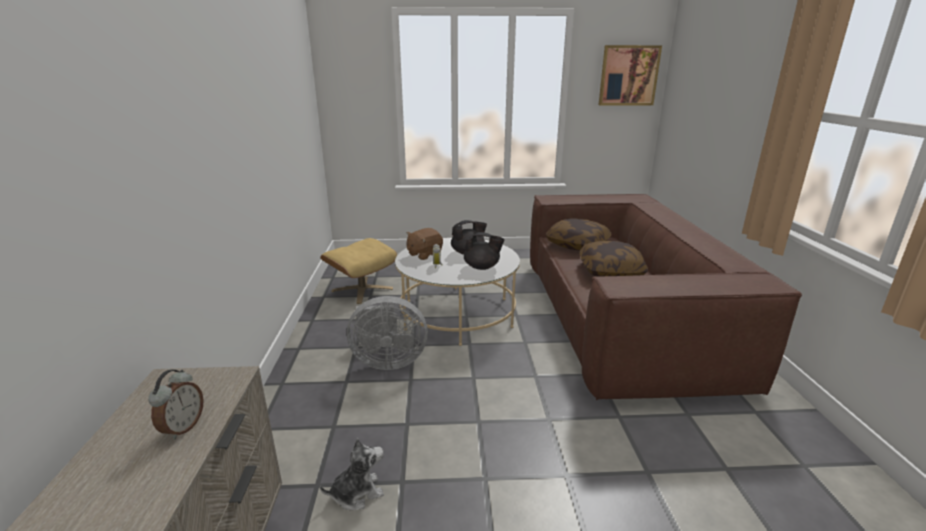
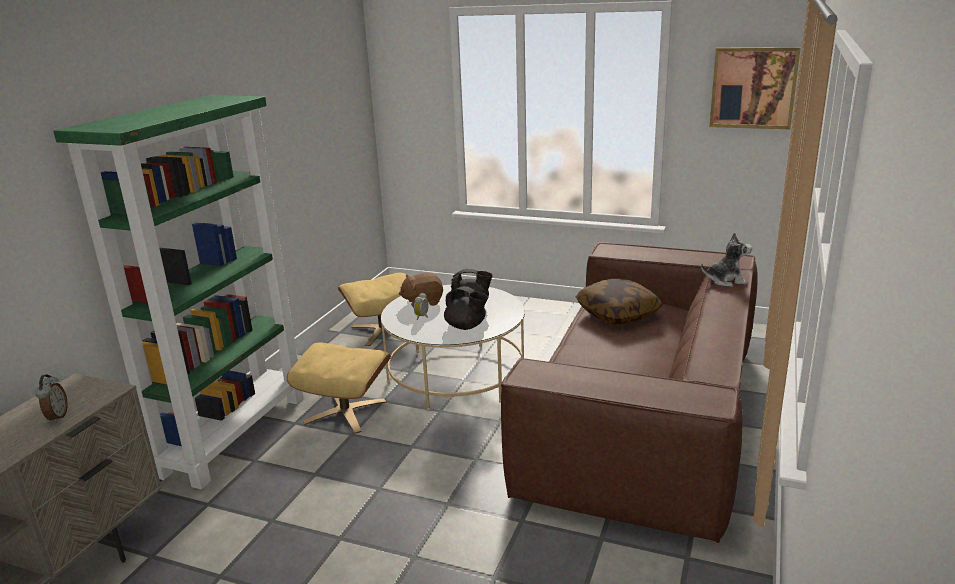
camera: 25 degrees right, 0 degrees up
alarm clock [148,370,204,440] -> alarm clock turned 45 degrees counterclockwise [35,374,68,423]
plush toy [320,438,384,510] -> plush toy moved to [701,232,752,287]
grey fan [347,296,428,370] -> beige ottoman [287,342,391,434]
pillow [580,241,648,277] -> none
none -> green bookcase [53,95,304,489]

